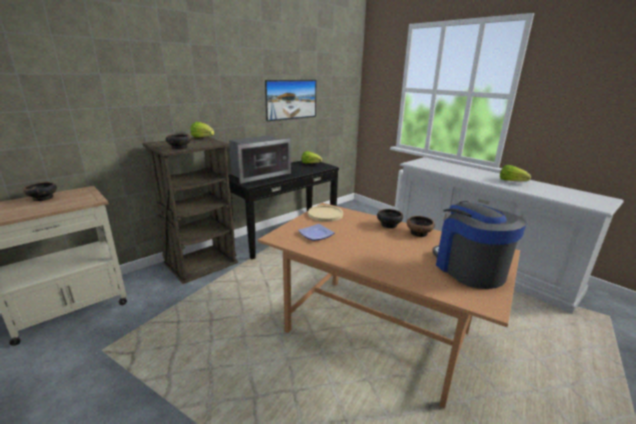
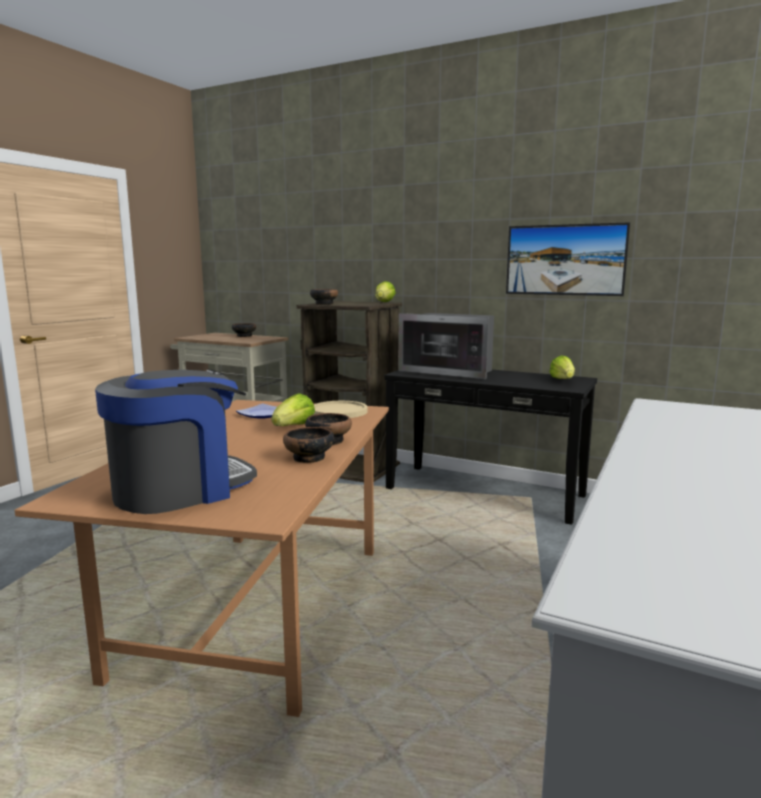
camera: 70 degrees right, 10 degrees down
lettuce [500,165,531,181] -> lettuce moved to [271,393,315,426]

